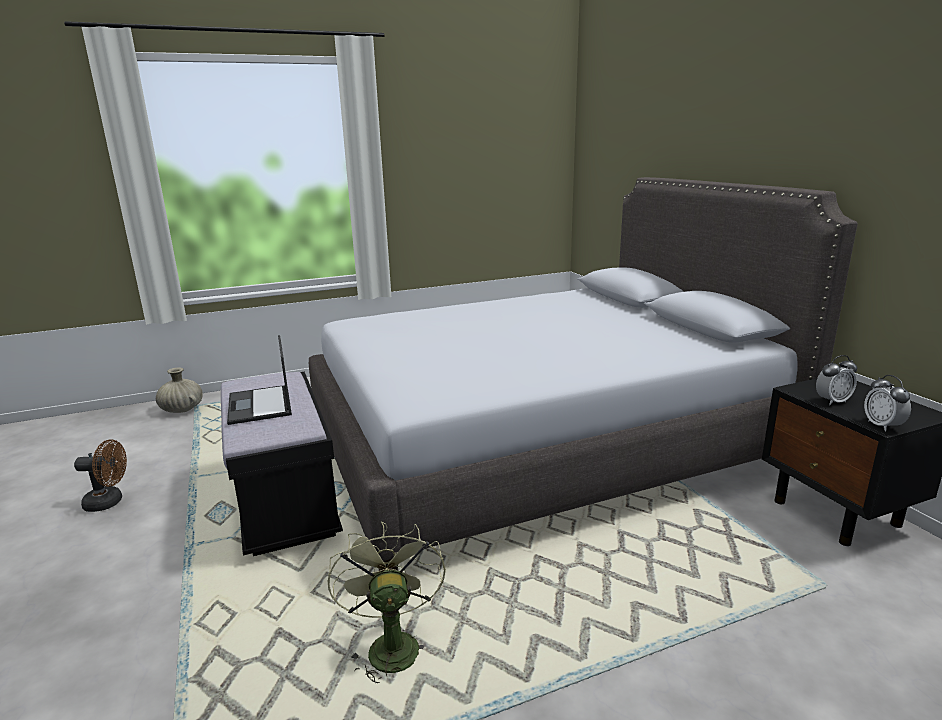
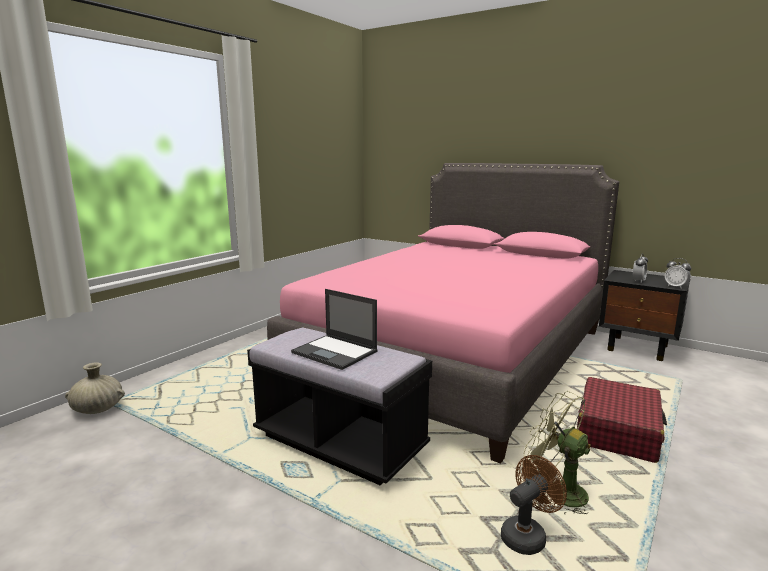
camera: 35 degrees left, 5 degrees down
brown fan [74,439,127,512] -> brown fan moved to [501,455,567,555]
grey bed [309,177,858,571] -> pink bed [267,163,619,464]
none -> red suitcase [577,377,667,463]

